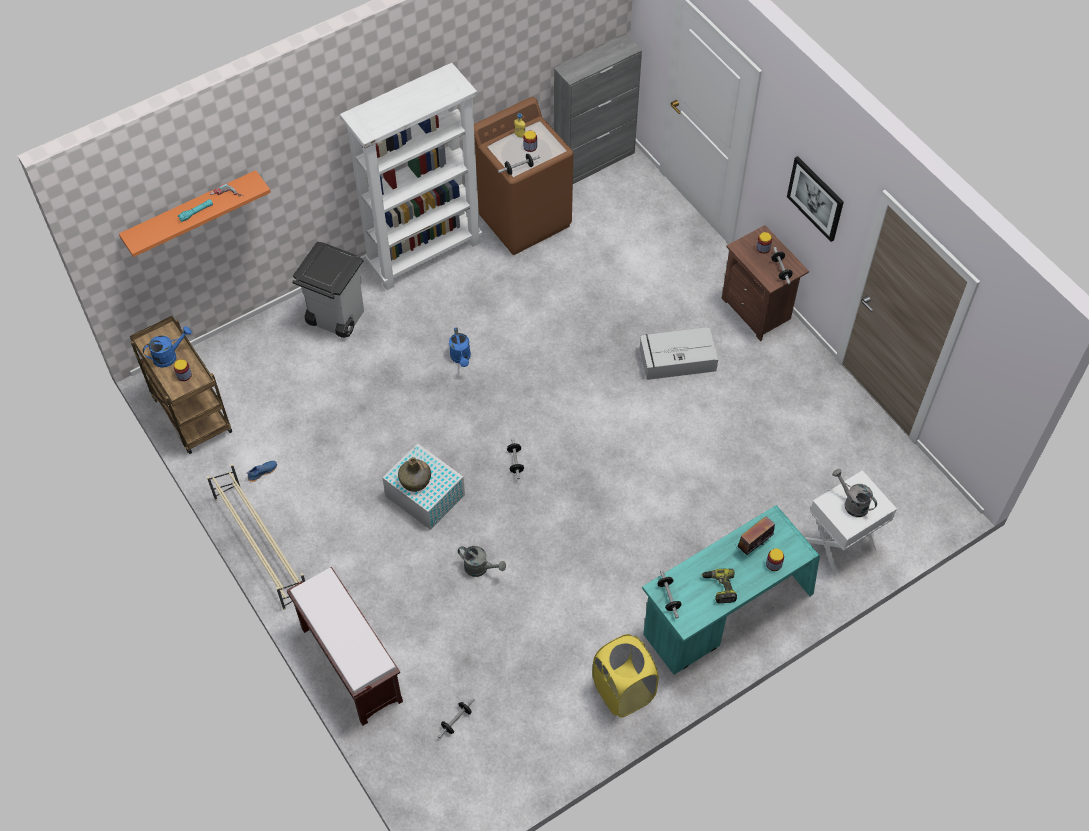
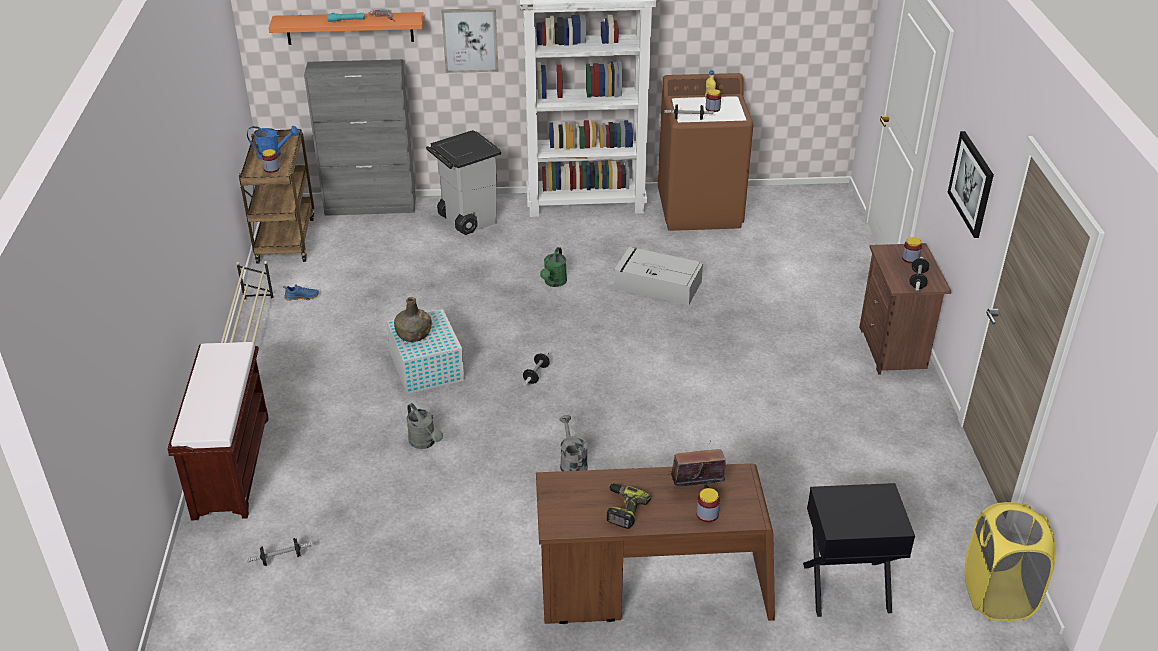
camera: 30 degrees right, 20 degrees down
blue watering can [449,328,471,367] -> green watering can [540,247,567,287]
grey cabinet [554,34,642,184] -> grey cabinet moved to [304,59,416,216]
yellow laundry basket [592,634,659,718] -> yellow laundry basket moved to [964,502,1056,621]
grey storage box [640,327,718,380] -> grey storage box moved to [614,247,703,305]
turquoise desk [642,505,820,675] -> brown desk [536,463,775,624]
dumbbell [657,570,681,618] -> none
white nightstand [805,470,897,577] -> black nightstand [803,483,915,617]
grey watering can [832,469,877,517] -> grey watering can moved to [559,415,588,471]
none -> picture [441,8,498,73]

